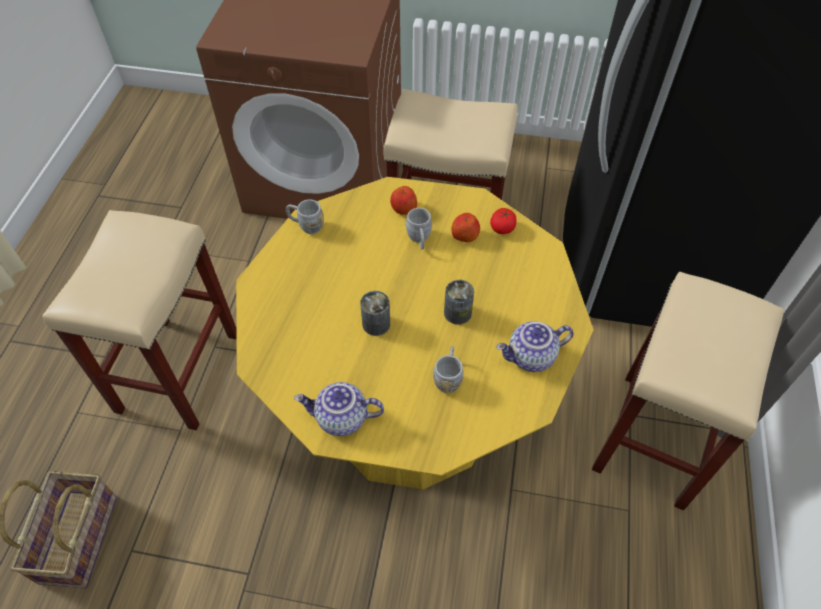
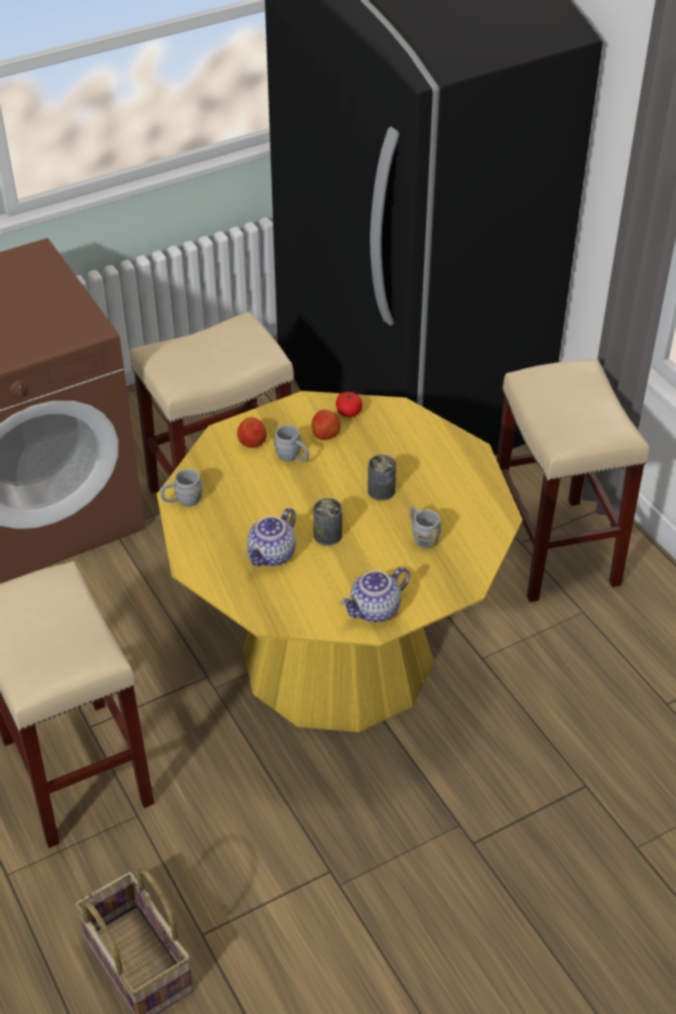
camera: 40 degrees left, 10 degrees down
teapot [496,321,574,372] -> teapot moved to [246,508,296,566]

